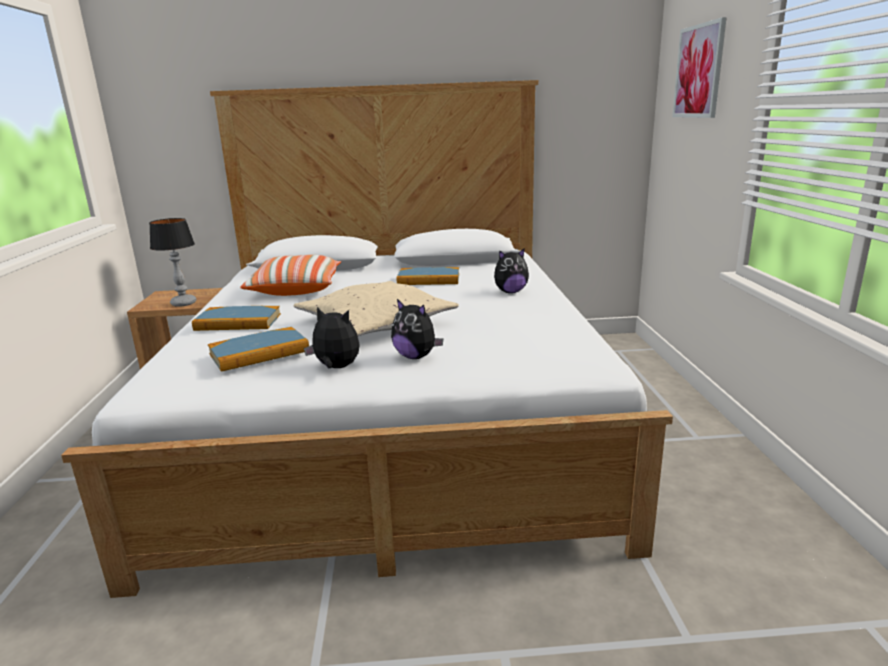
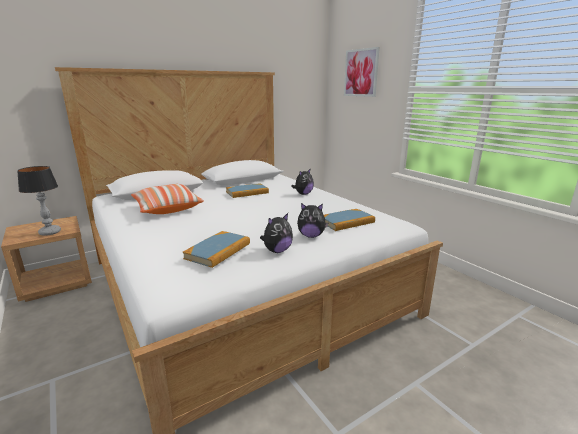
camera: 30 degrees left, 0 degrees up
book [192,306,281,331] -> book moved to [324,209,375,231]
beige pillow [294,281,459,336] -> none
plush toy [304,307,360,368] -> plush toy turned 150 degrees clockwise [260,213,293,253]

